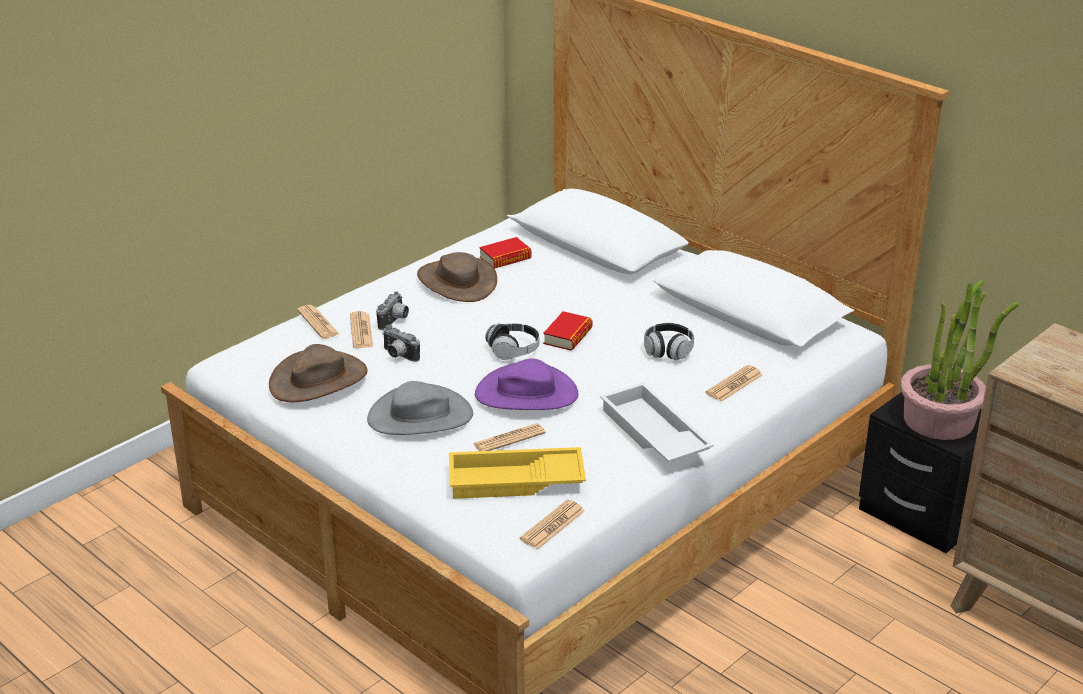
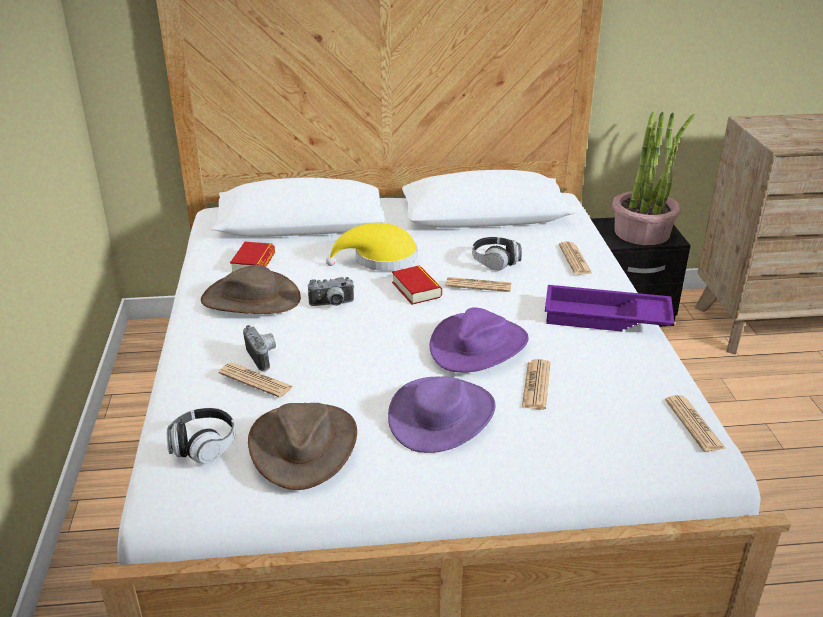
camera: 50 degrees left, 0 degrees up
newspaper [297,305,340,339] -> newspaper moved to [445,277,511,292]
grey hat [367,381,473,435] -> purple hat [388,376,495,453]
camera [382,324,420,362] -> camera moved to [308,277,354,306]
yellow tray [449,447,586,499] -> none
headphones [485,323,540,360] -> headphones moved to [166,408,236,463]
white tray [600,382,714,463] -> purple tray [545,285,674,332]
none -> yellow hat [326,223,418,271]

